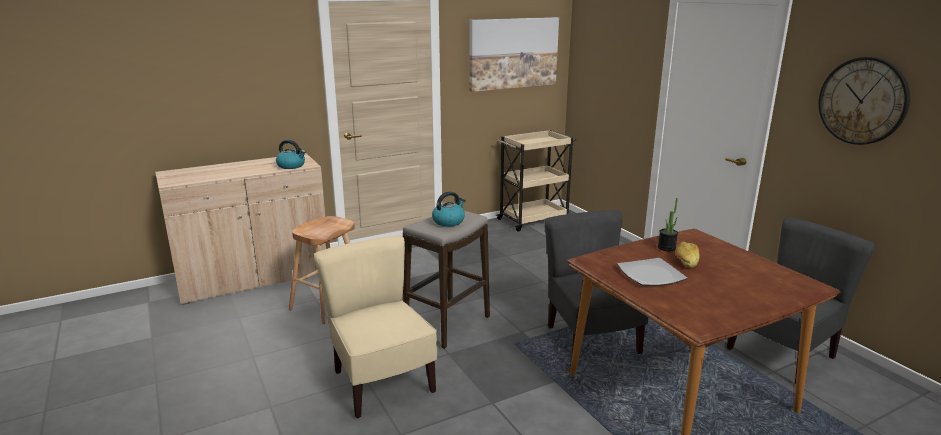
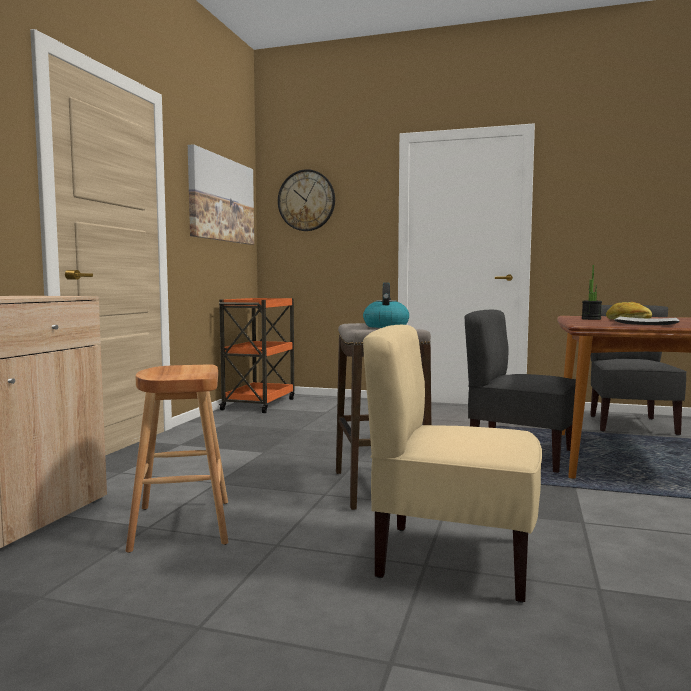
camera: 45 degrees left, 15 degrees down
kettle [276,140,306,169] -> none
beige cart [496,130,576,231] -> orange cart [218,298,294,413]
wall clock [819,57,910,145] -> wall clock moved to [278,169,335,231]

